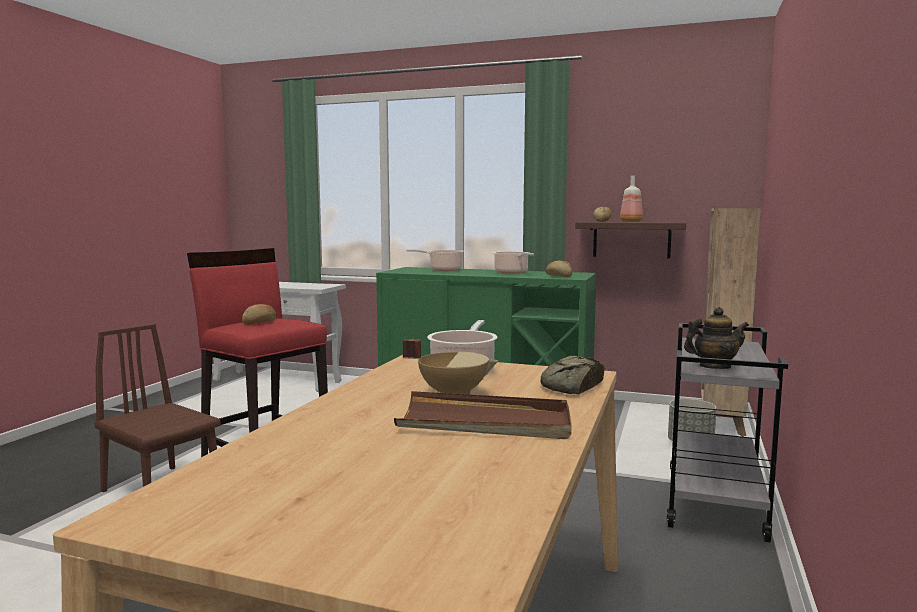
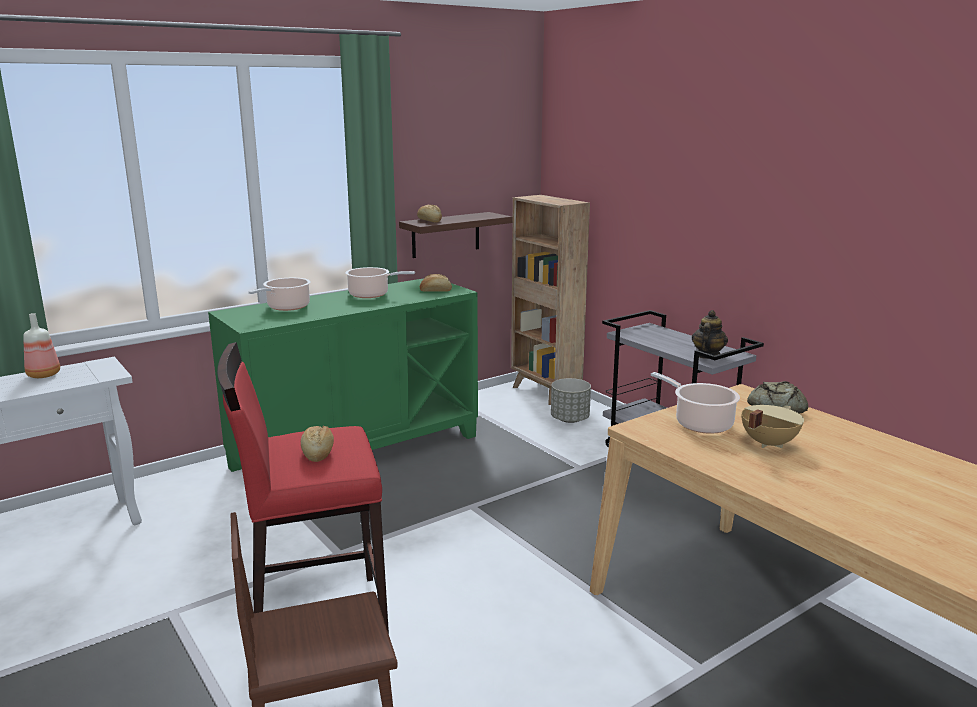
camera: 55 degrees left, 10 degrees up
brown tray [394,391,572,439] -> none
bottle [620,176,643,222] -> bottle moved to [23,313,60,378]

